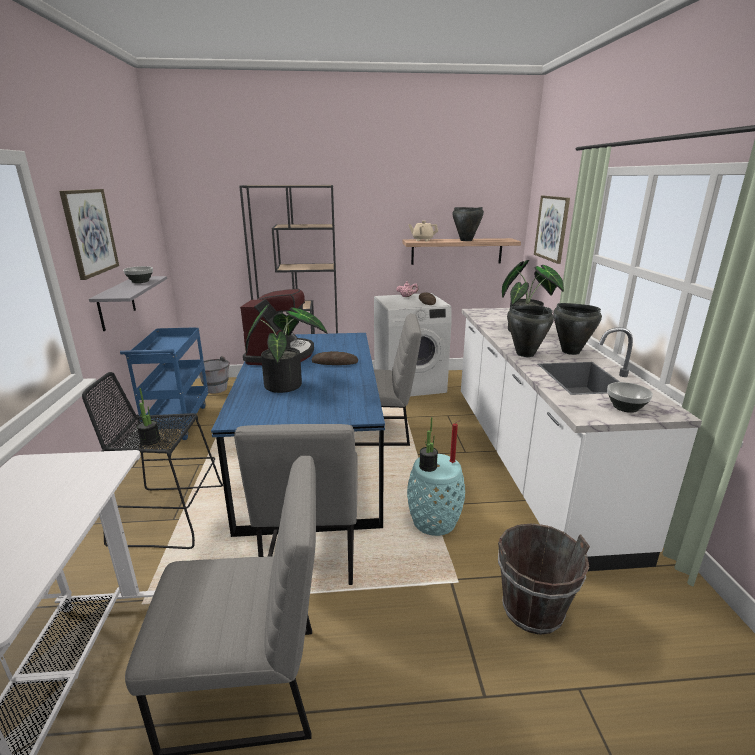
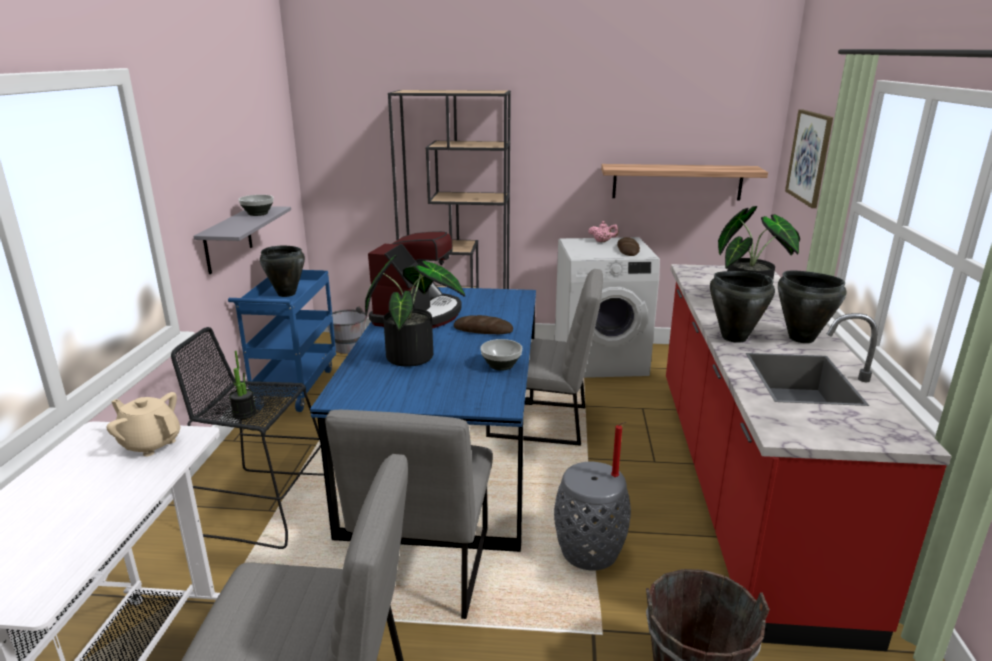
camera: 10 degrees right, 0 degrees up
picture [59,189,119,280] -> none
turquoise stool [407,454,465,536] -> grey stool [554,461,631,571]
beige teapot [408,221,438,241] -> beige teapot moved to [106,392,180,456]
potted plant [419,417,438,472] -> none
black cooking pot [452,207,484,241] -> black cooking pot moved to [260,246,305,297]
white counter [461,308,702,571] -> red counter [666,264,951,651]
bowl [607,382,653,413] -> bowl moved to [480,339,522,371]

